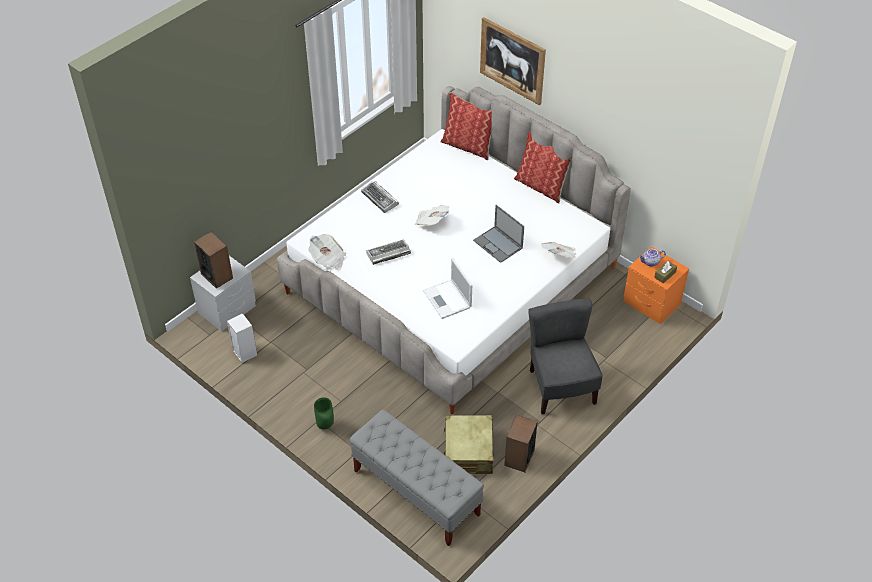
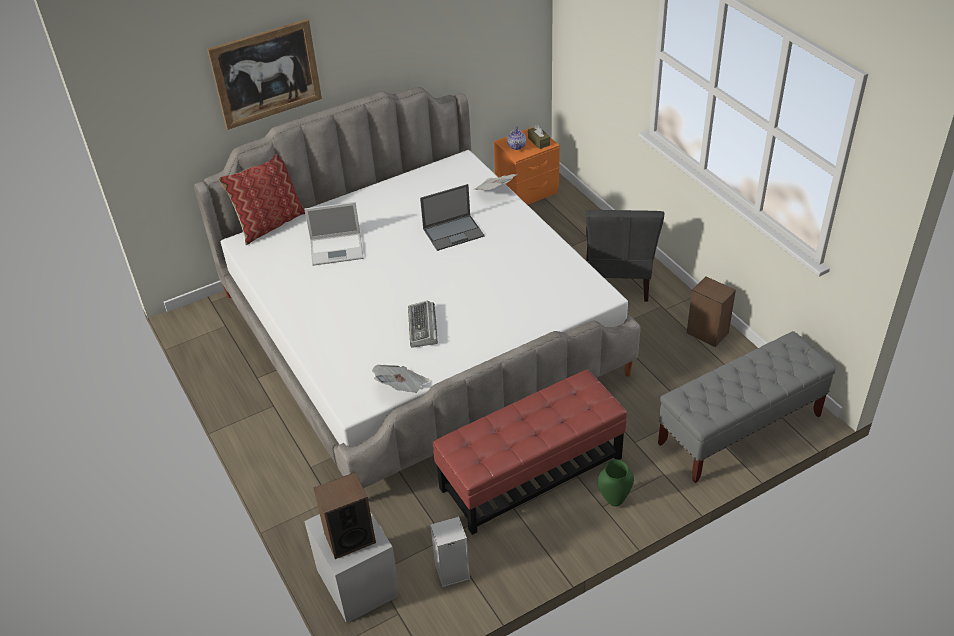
camera: 70 degrees left, 5 degrees down
keyboard [361,181,399,213] -> none
newspaper [415,205,450,226] -> none
laptop [423,258,472,319] -> laptop moved to [304,202,364,266]
beige suitcase [443,415,494,474] -> none
pillow [514,132,572,204] -> none
grey chair [529,299,603,414] -> grey chair turned 90 degrees counterclockwise [586,210,664,302]
none -> red ottoman [433,370,627,535]

